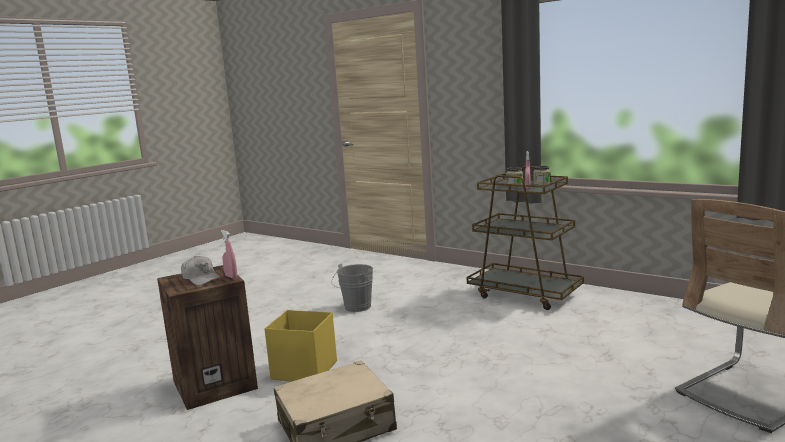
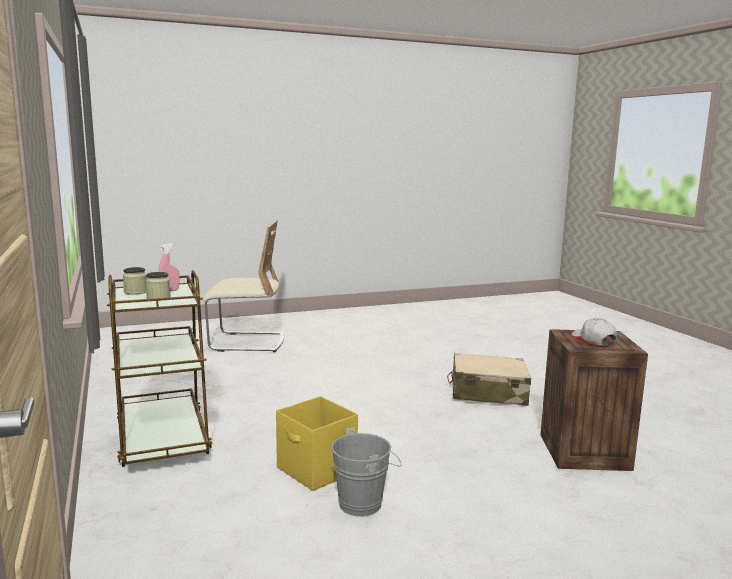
camera: 150 degrees left, 0 degrees up
pink spray bottle [221,230,237,279] -> none
yellow storage box [264,310,337,381] -> yellow storage box moved to [276,396,358,491]

